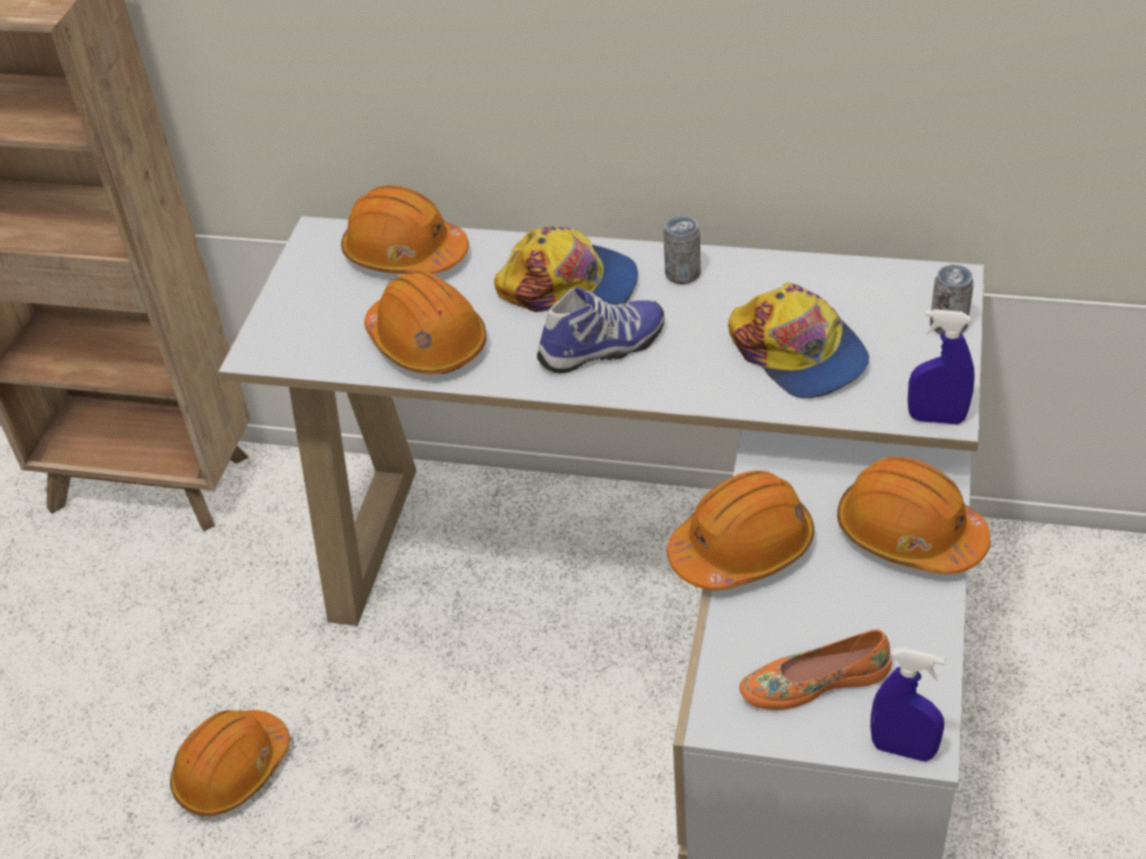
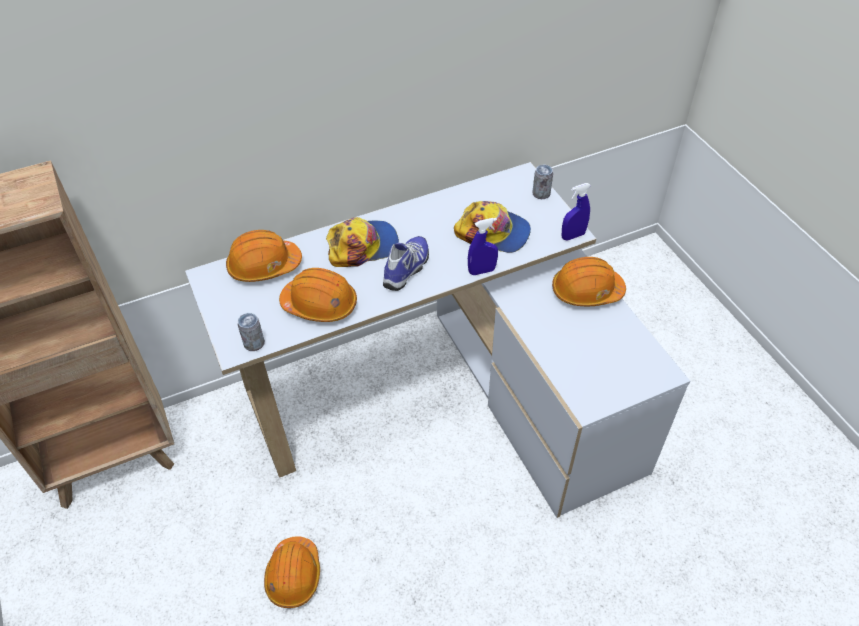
camera: 40 degrees left, 5 degrees up
can [664,216,701,284] -> can moved to [238,313,265,351]
orange hard hat [667,471,814,590] -> none
orange shoe [739,629,892,710] -> none
blue spray bottle [870,648,945,761] -> blue spray bottle moved to [468,218,498,275]

